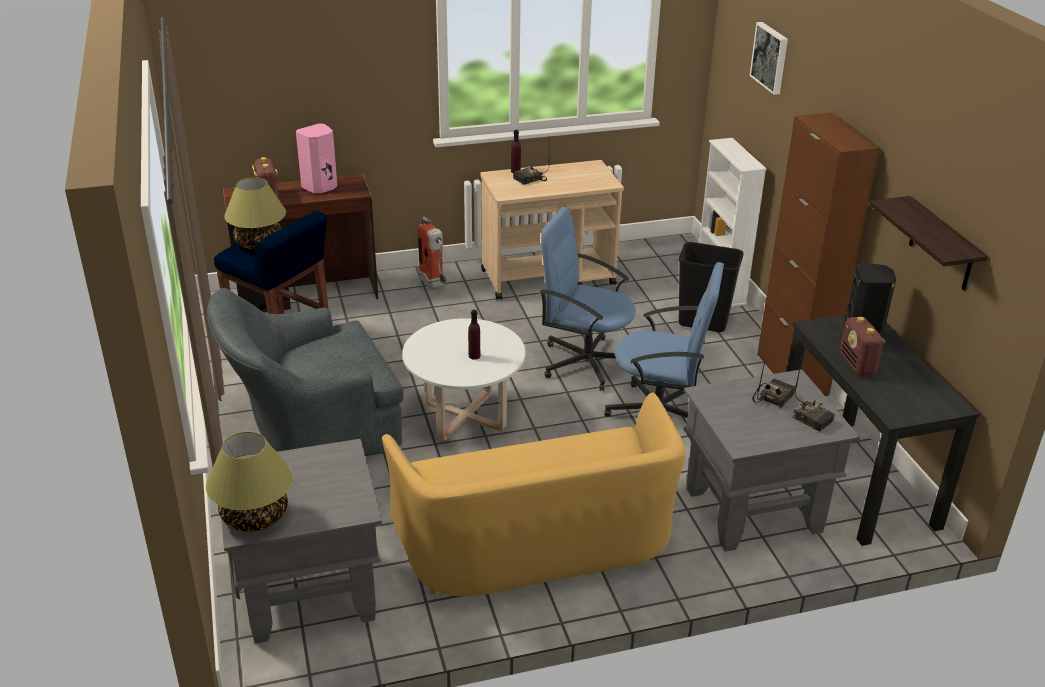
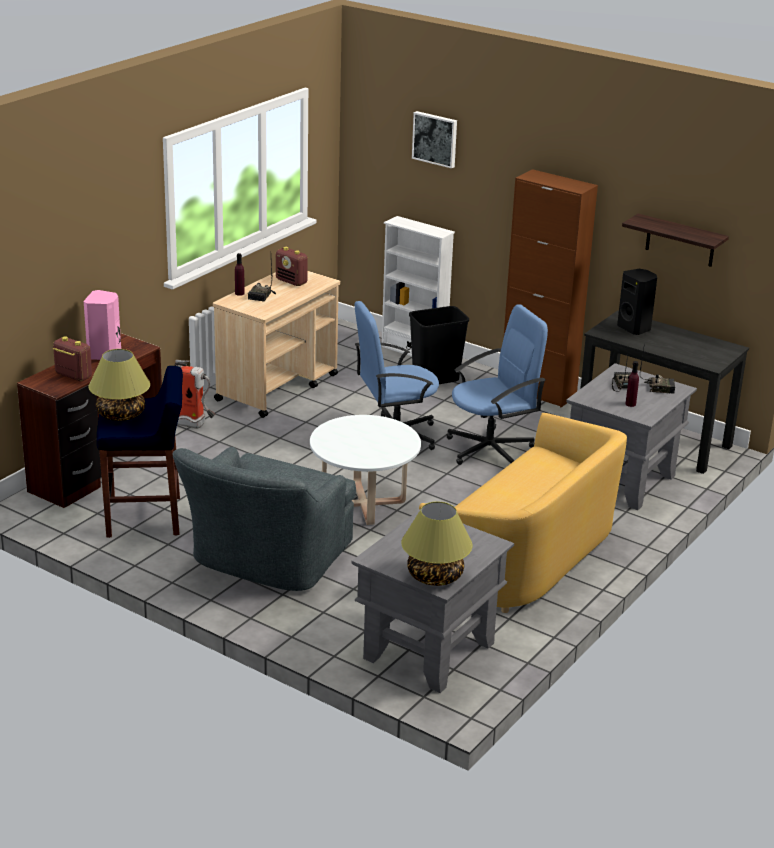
camera: 40 degrees left, 5 degrees down
purple bottle [468,310,480,360] -> purple bottle moved to [626,361,639,407]
radio [840,317,886,376] -> radio moved to [276,247,308,286]

